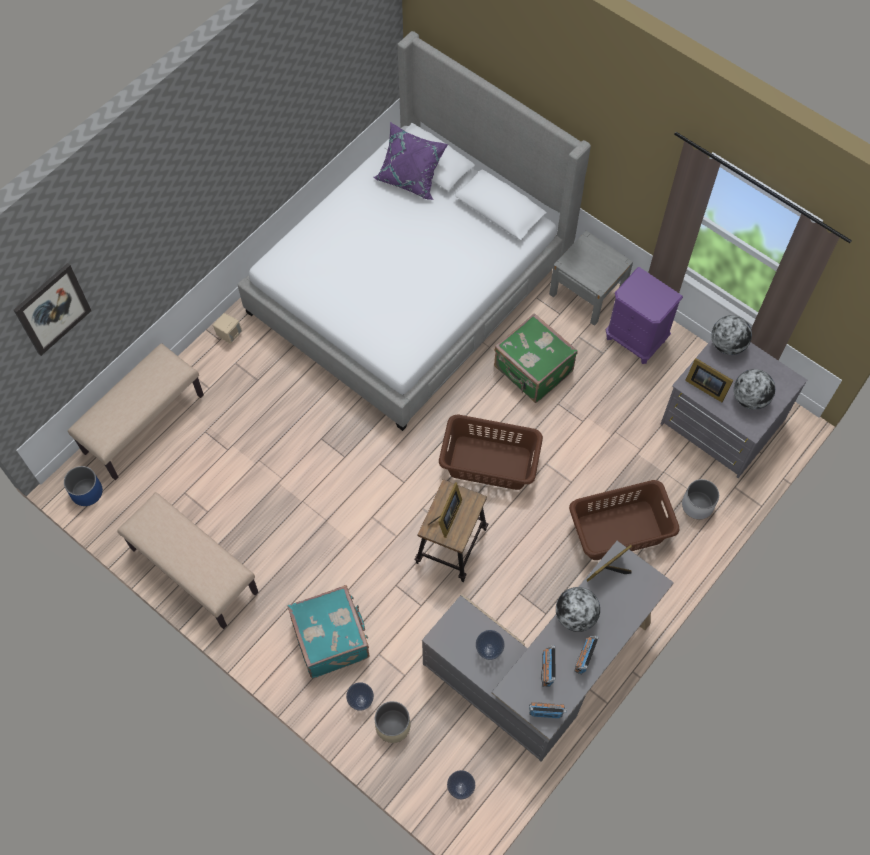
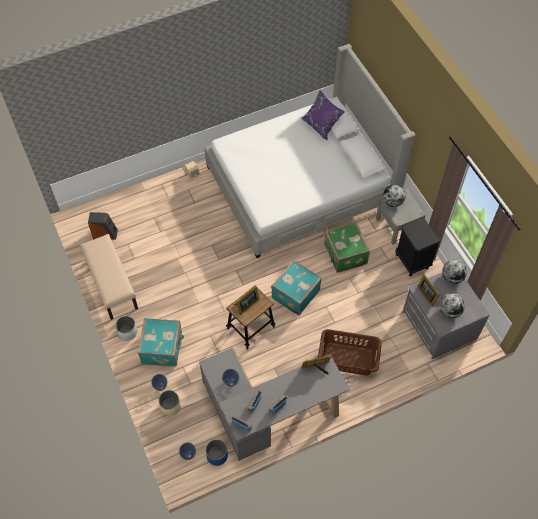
camera: 25 degrees right, 5 degrees down
picture [14,263,91,356] -> none
blue planter [64,466,103,506] -> blue planter moved to [206,439,228,466]
beige bench [68,343,204,480] -> none
brown laundry basket [439,414,543,490] -> turquoise suitcase [271,260,322,315]
globe [556,587,600,632] -> globe moved to [383,185,406,207]
purple nightstand [606,267,683,364] -> black nightstand [395,217,440,277]
white planter [682,479,719,520] -> white planter moved to [115,316,137,341]
none -> speaker [88,212,118,240]

